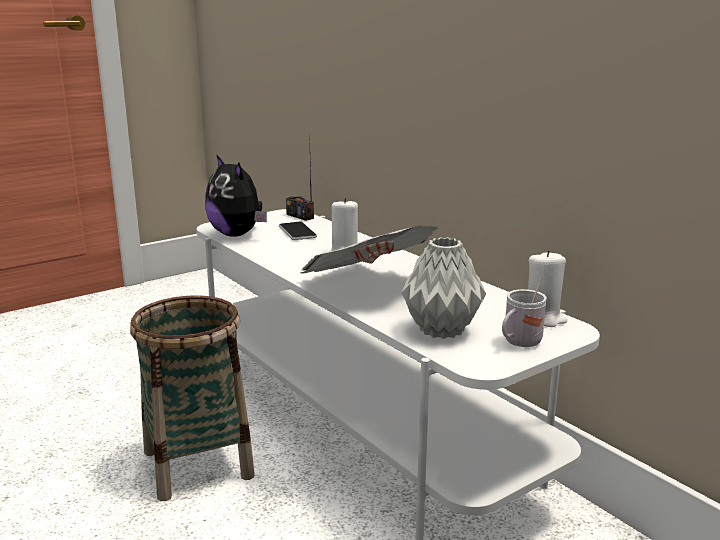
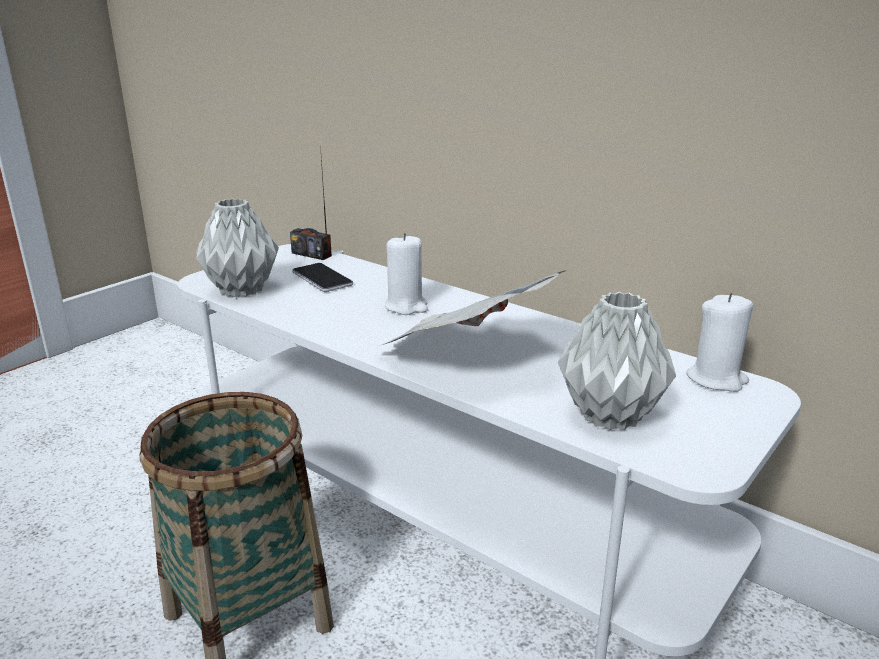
camera: 15 degrees left, 5 degrees up
plush toy [205,156,267,237] -> grey vase [196,198,279,297]
white mug [502,278,547,347] -> none

